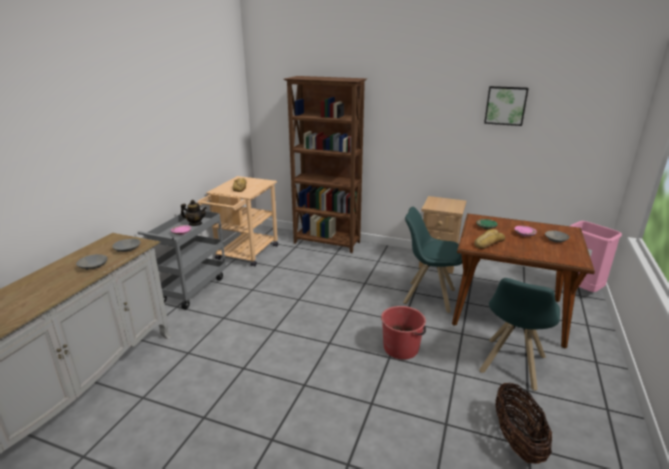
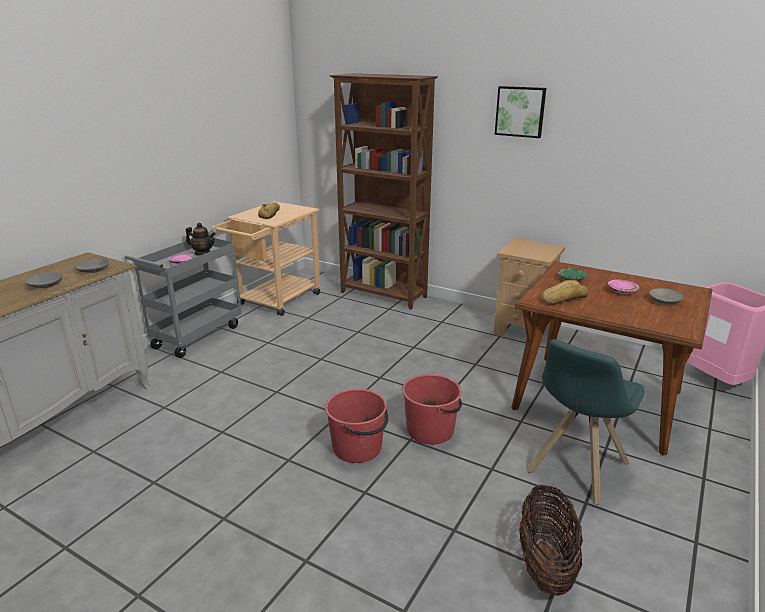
camera: 10 degrees right, 0 degrees up
turquoise chair [403,207,462,313] -> none
picture [484,86,529,126] -> picture moved to [495,86,546,138]
none -> red bucket [325,388,388,463]

